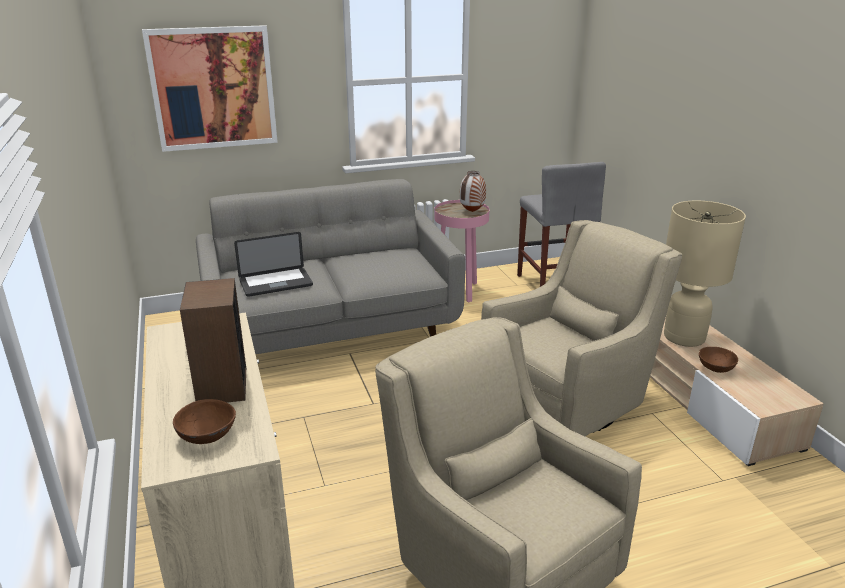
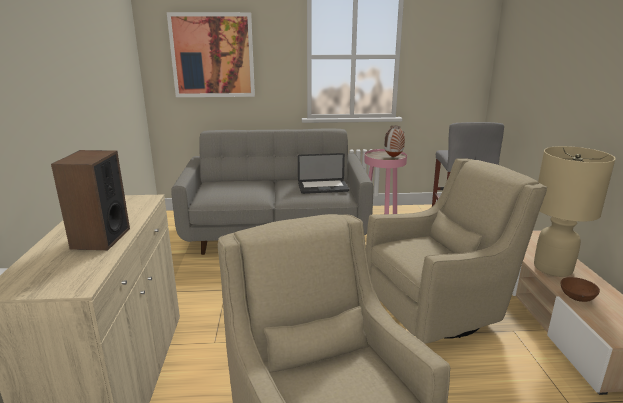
camera: 15 degrees right, 5 degrees down
brown bowl [173,399,236,444] -> none
laptop [234,232,313,297] -> laptop moved to [298,153,349,194]

